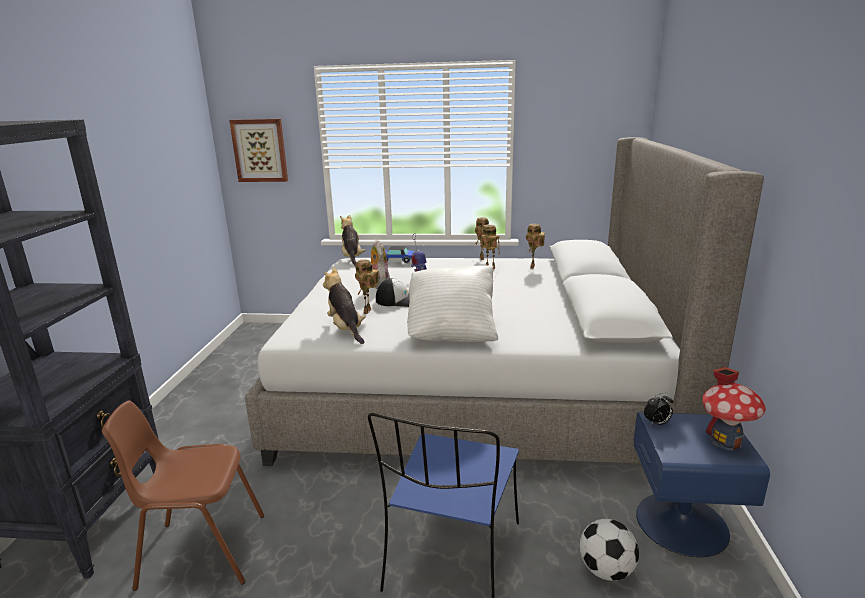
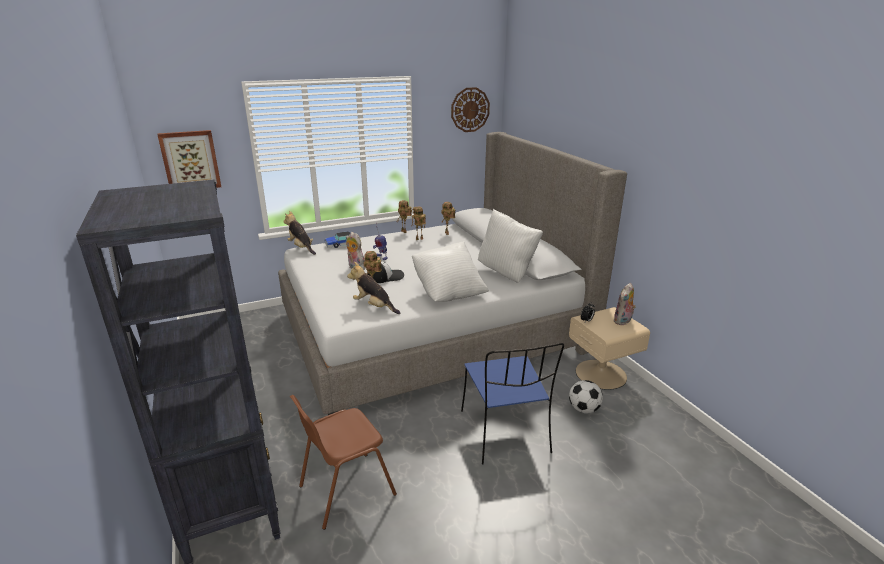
camera: 30 degrees left, 5 degrees up
blue nightstand [634,412,770,557] -> beige nightstand [569,307,650,390]
toy house [702,367,766,451] -> plush toy [613,283,636,325]
none -> wall clock [451,87,490,132]
none -> white pillow [478,209,543,283]

